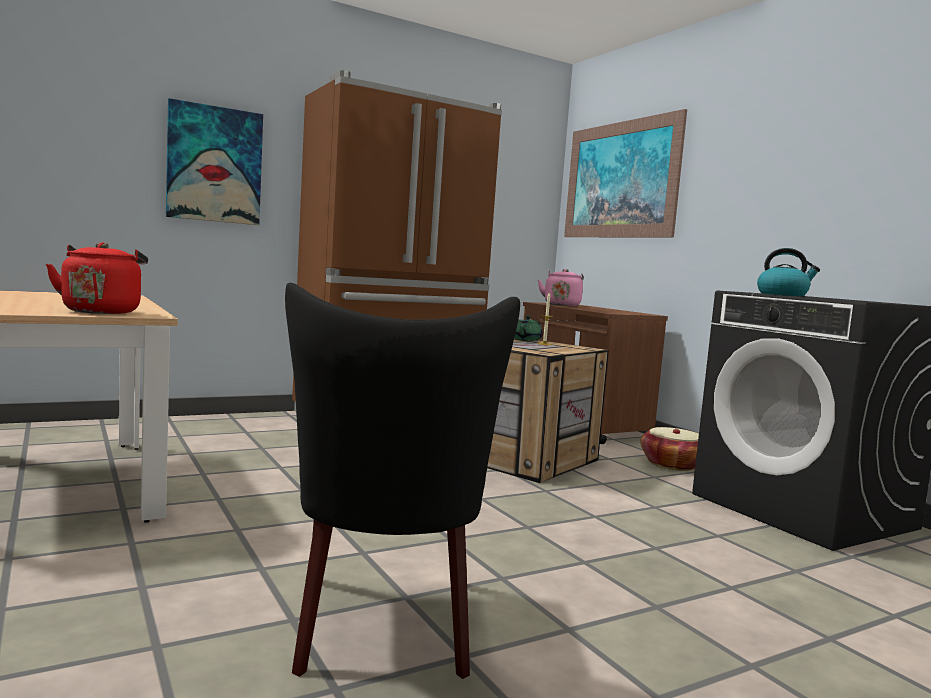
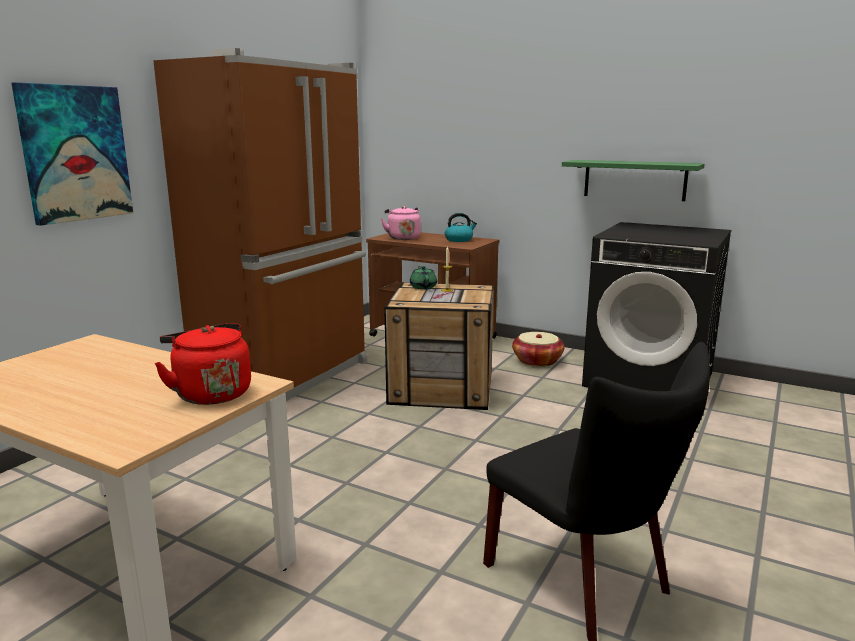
camera: 30 degrees left, 10 degrees up
picture [564,109,687,237] -> none
kettle [757,248,820,296] -> kettle moved to [445,213,477,242]
none -> green shelf [562,160,705,201]

